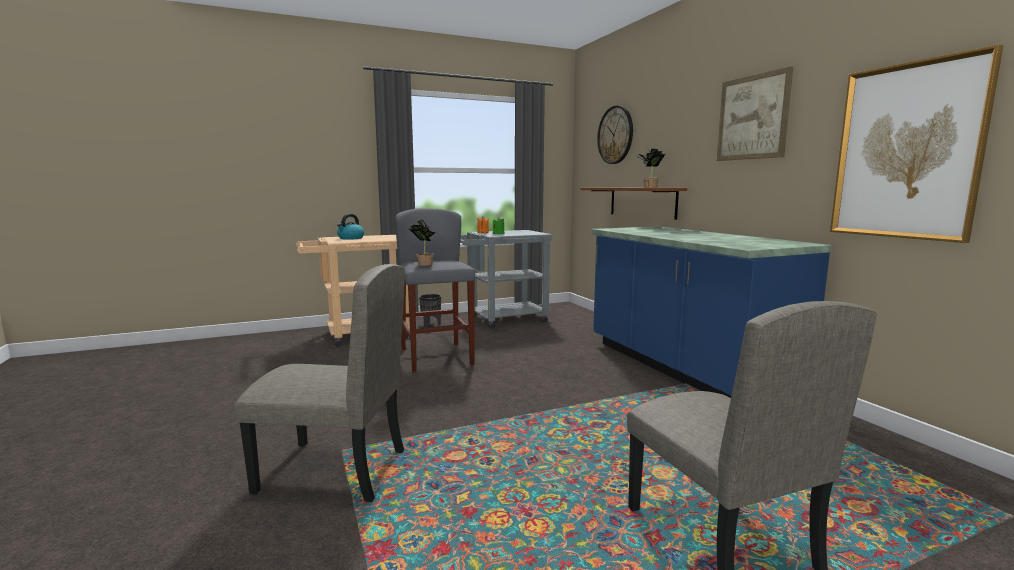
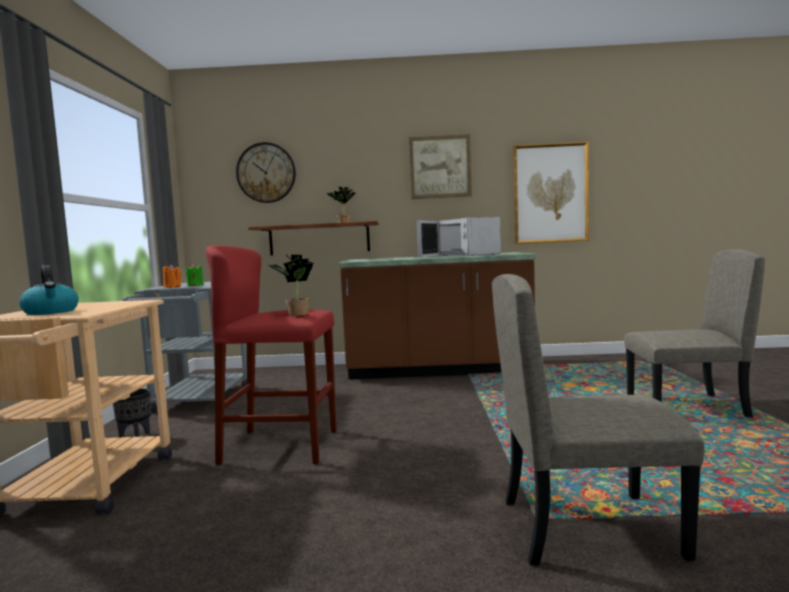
camera: 65 degrees left, 5 degrees down
beige chair [234,264,404,502] -> beige chair turned 120 degrees counterclockwise [492,274,705,566]
grey stool [395,208,475,372] -> red stool [205,245,337,465]
blue counter [592,226,832,398] -> brown counter [339,252,536,379]
none -> white microwave [417,217,501,257]

